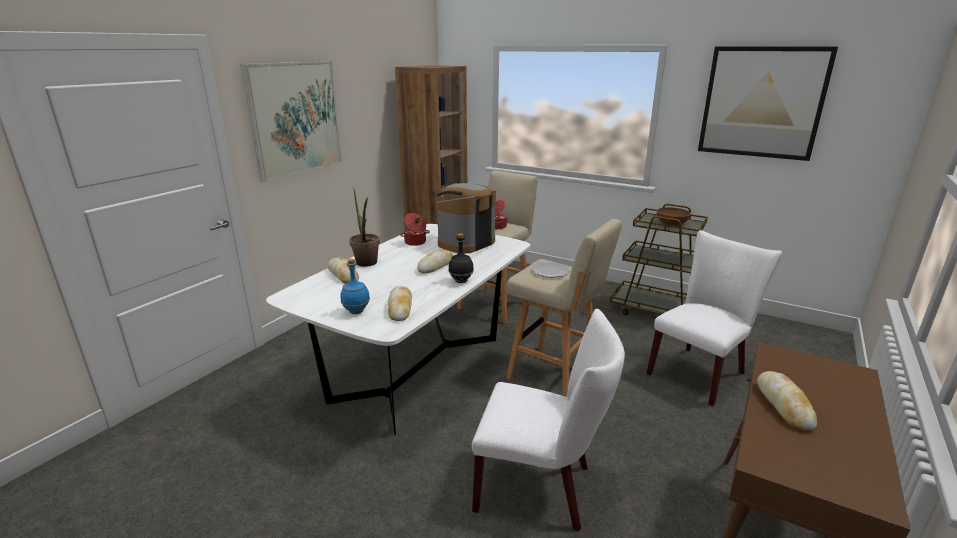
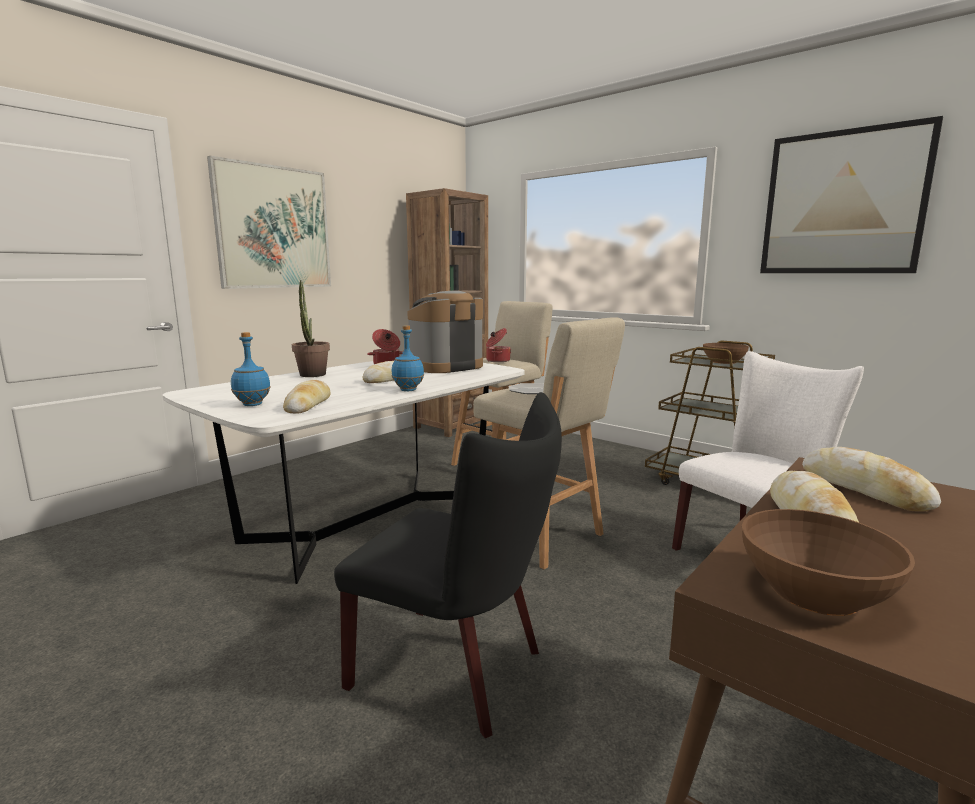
camera: 10 degrees right, 10 degrees down
bread [328,257,359,284] -> bread moved to [802,447,941,512]
black bottle [449,233,474,283] -> blue bottle [391,326,424,391]
white chair [472,309,625,532] -> black chair [334,392,562,738]
none -> brown bowl [742,509,915,616]

